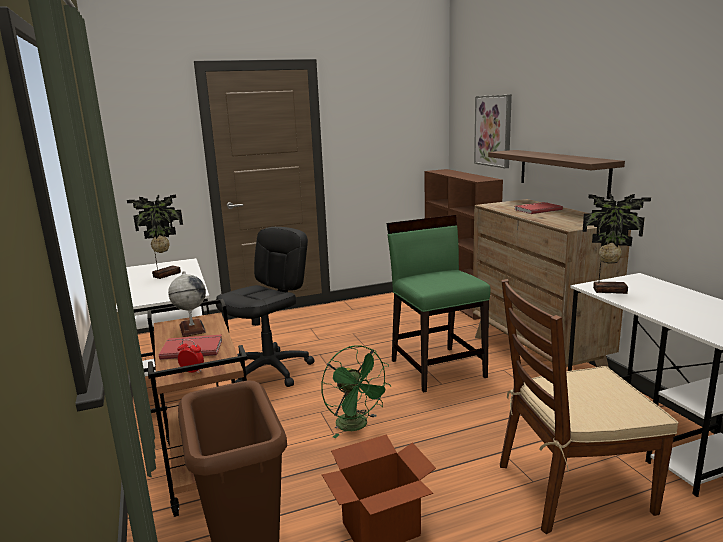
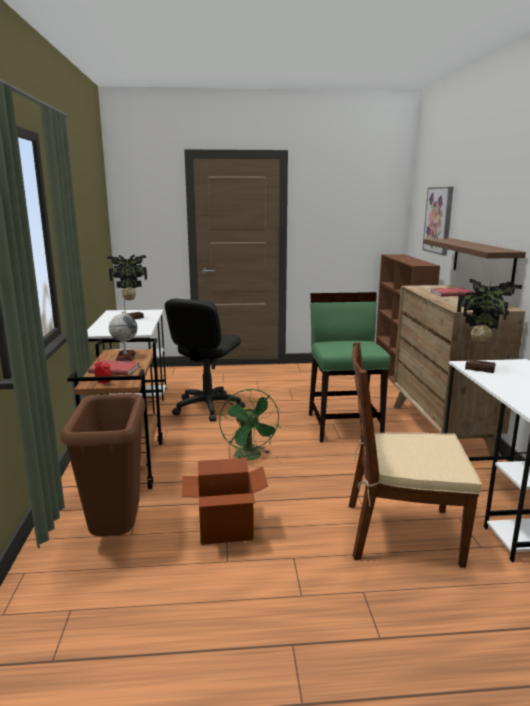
camera: 15 degrees right, 0 degrees up
black office chair [216,227,315,387] -> black office chair turned 150 degrees clockwise [165,299,245,422]

